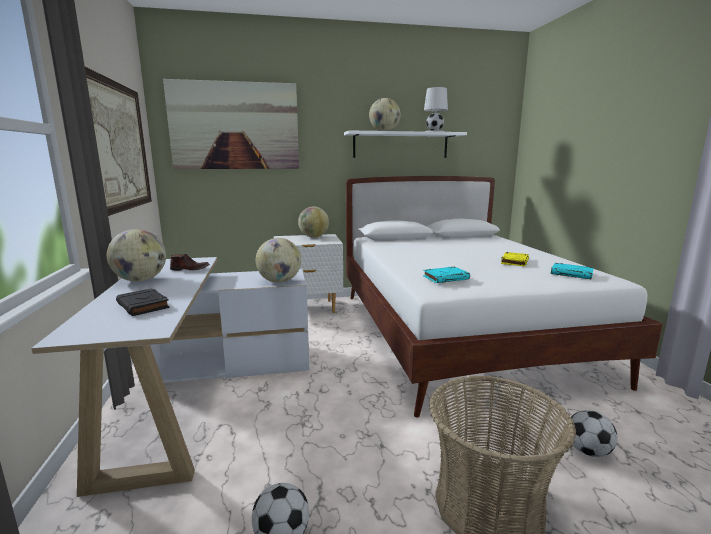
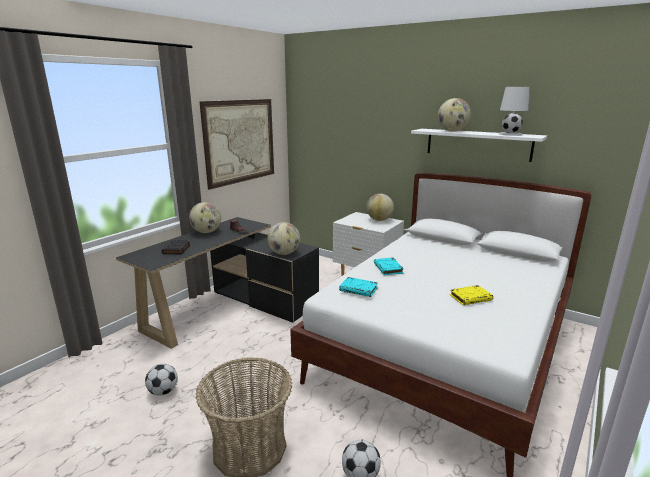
camera: 45 degrees right, 5 degrees up
white desk [31,257,309,497] -> black desk [116,217,319,349]
picture [163,79,299,169] -> none
turquoise book [551,263,594,279] -> turquoise book moved to [374,258,404,275]

